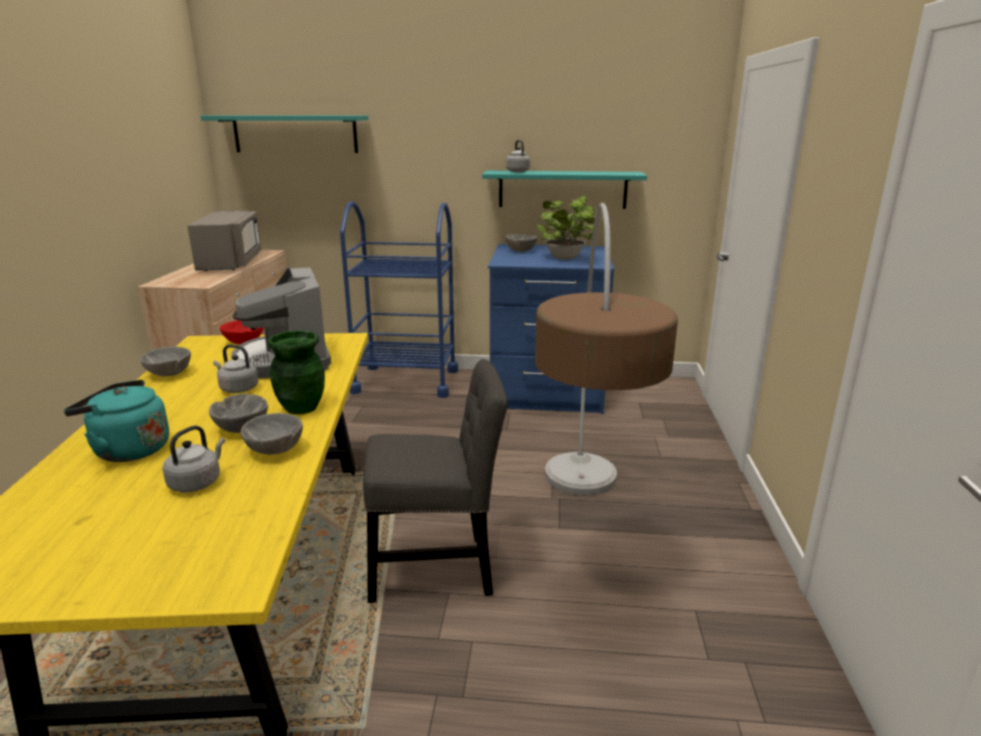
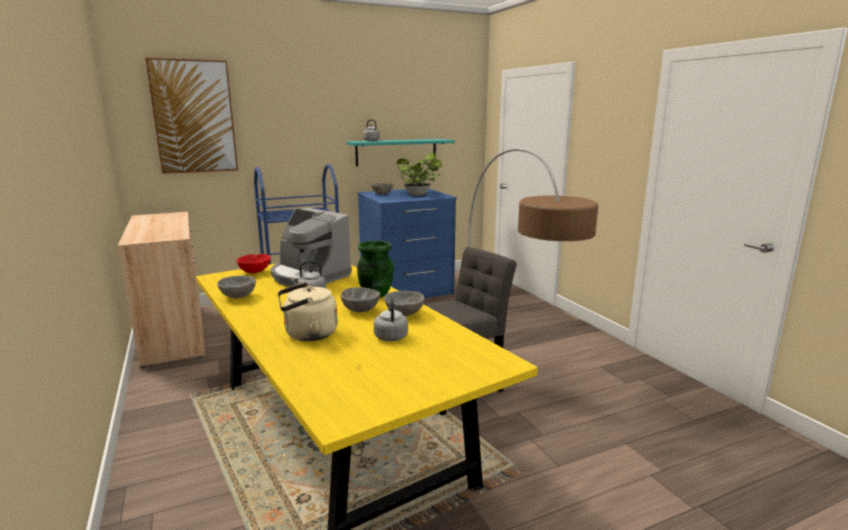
camera: 30 degrees left, 5 degrees down
turquoise kettle [64,380,169,462] -> beige kettle [278,283,338,341]
grey microwave [188,211,261,271] -> none
turquoise shelf [200,115,369,153] -> picture [145,58,238,174]

